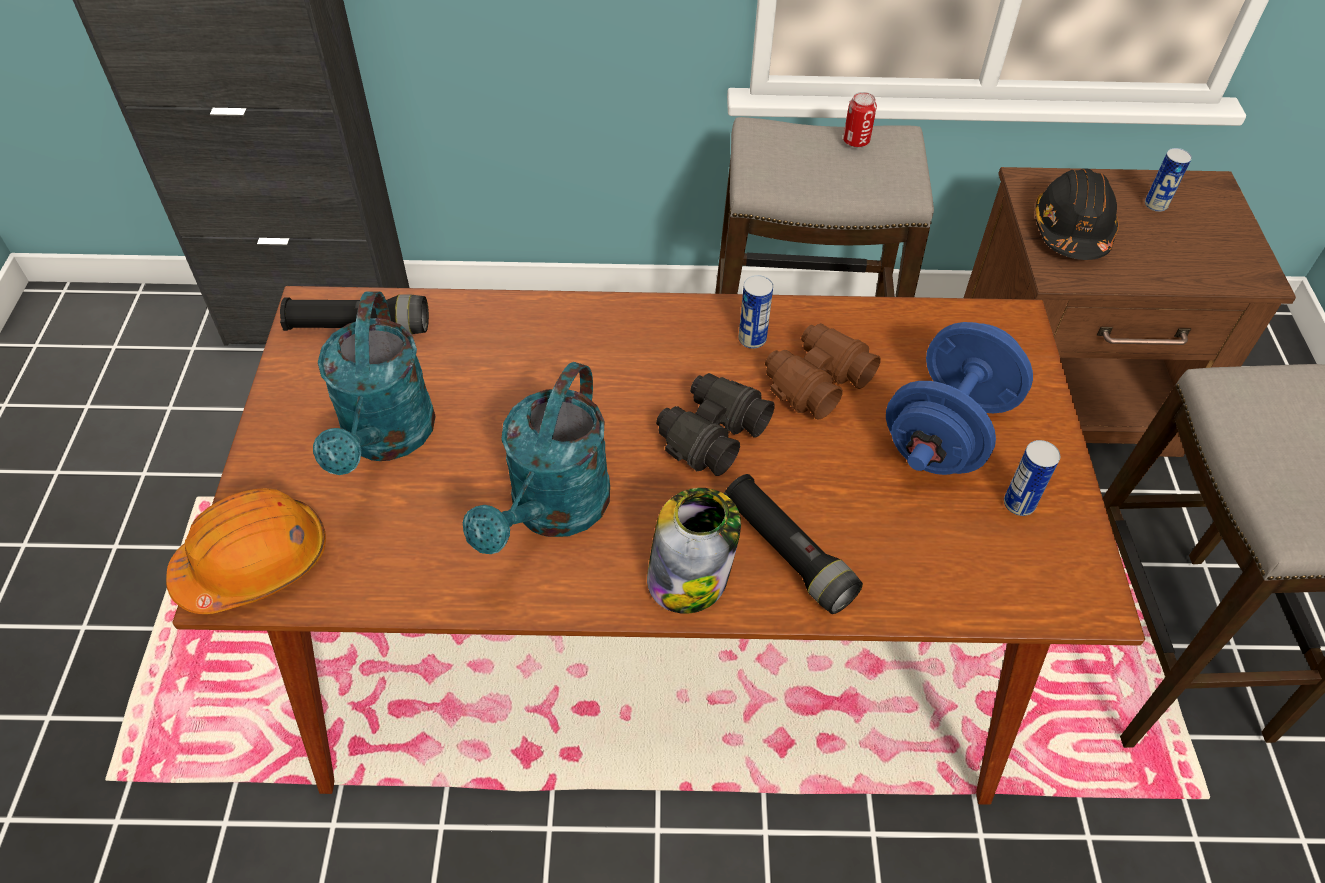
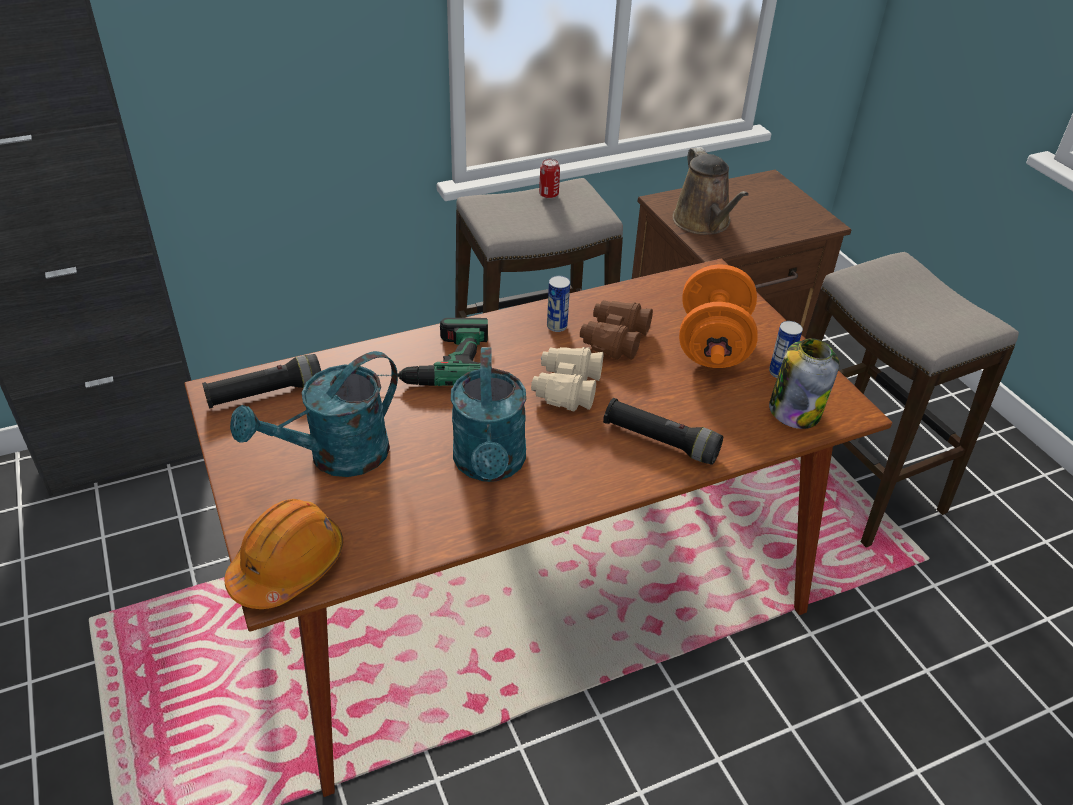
camera: 25 degrees left, 10 degrees down
turquoise watering can [313,291,436,475] -> turquoise watering can turned 75 degrees clockwise [230,351,398,477]
jar [647,488,741,614] -> jar moved to [769,338,839,429]
black binoculars [656,373,775,476] -> beige binoculars [531,347,604,411]
blue dumbbell [886,322,1033,475] -> orange dumbbell [679,265,758,368]
black hard hat [1035,168,1119,260] -> brown watering can [672,147,749,235]
can [1145,148,1192,212] -> none
none -> power drill [377,318,488,386]

